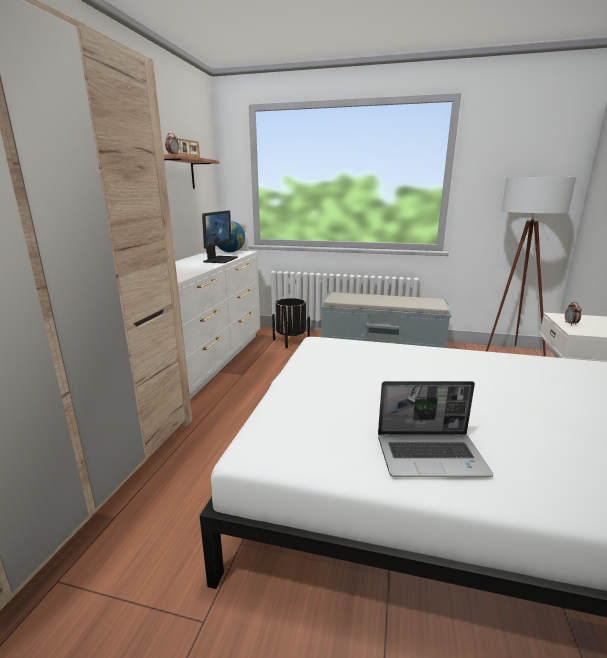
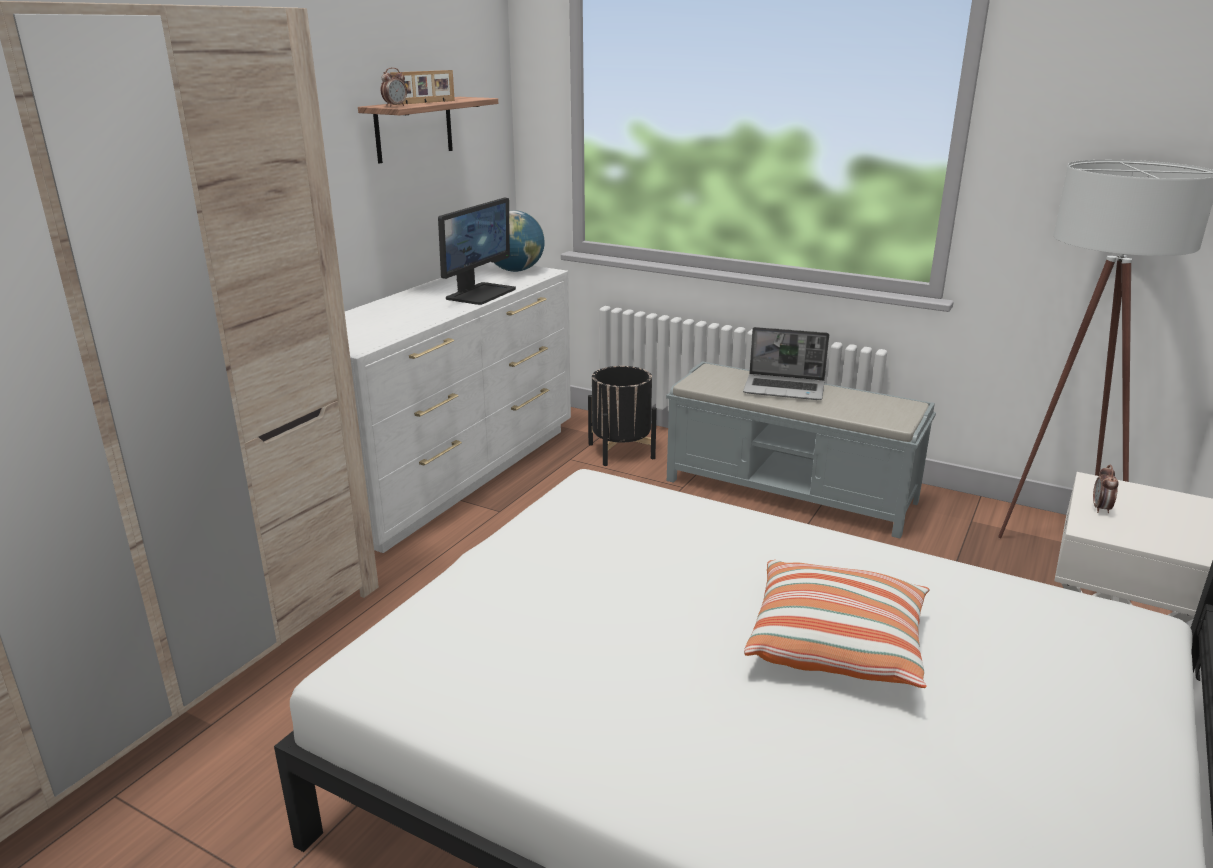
camera: 15 degrees right, 5 degrees up
laptop [378,381,493,477] -> laptop moved to [743,327,829,400]
none -> pillow [744,560,930,688]

